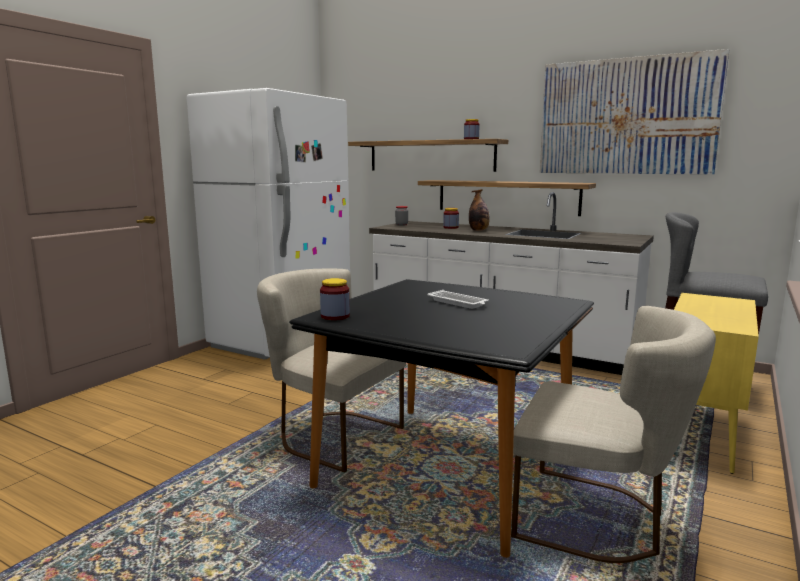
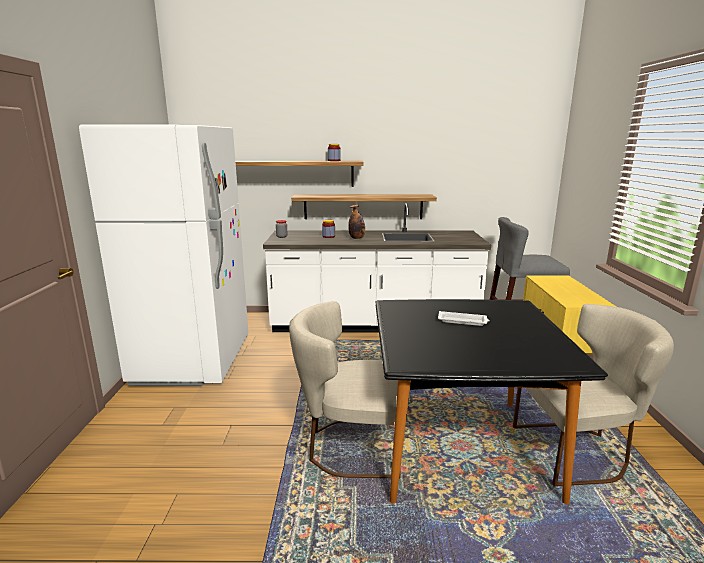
camera: 30 degrees left, 5 degrees up
jar [320,278,350,320] -> none
picture [540,49,729,175] -> none

